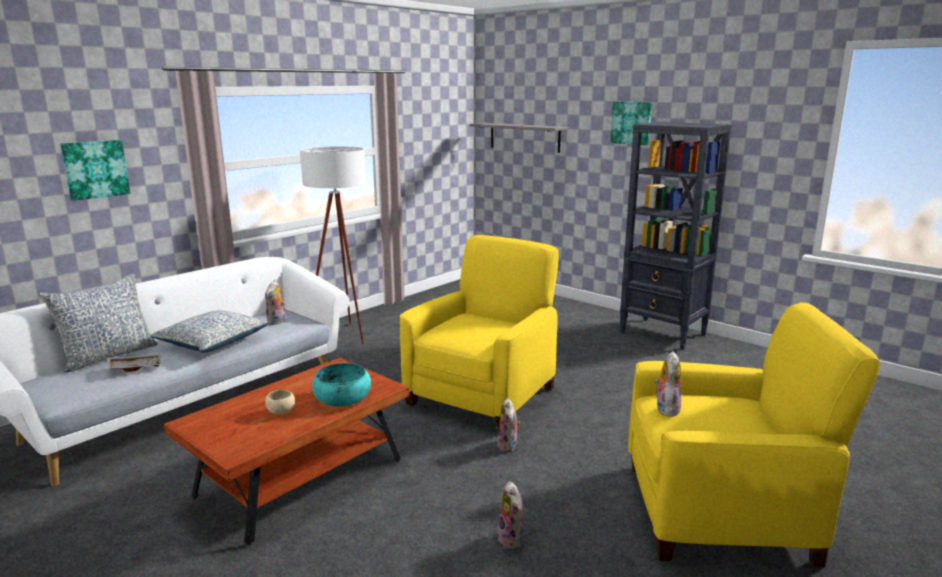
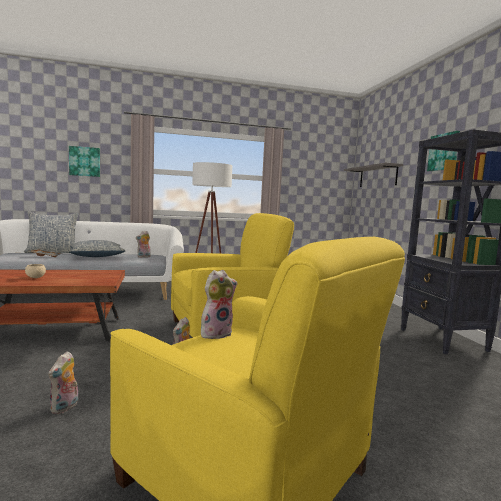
camera: 35 degrees right, 10 degrees down
turquoise bowl [312,363,371,406] -> none

